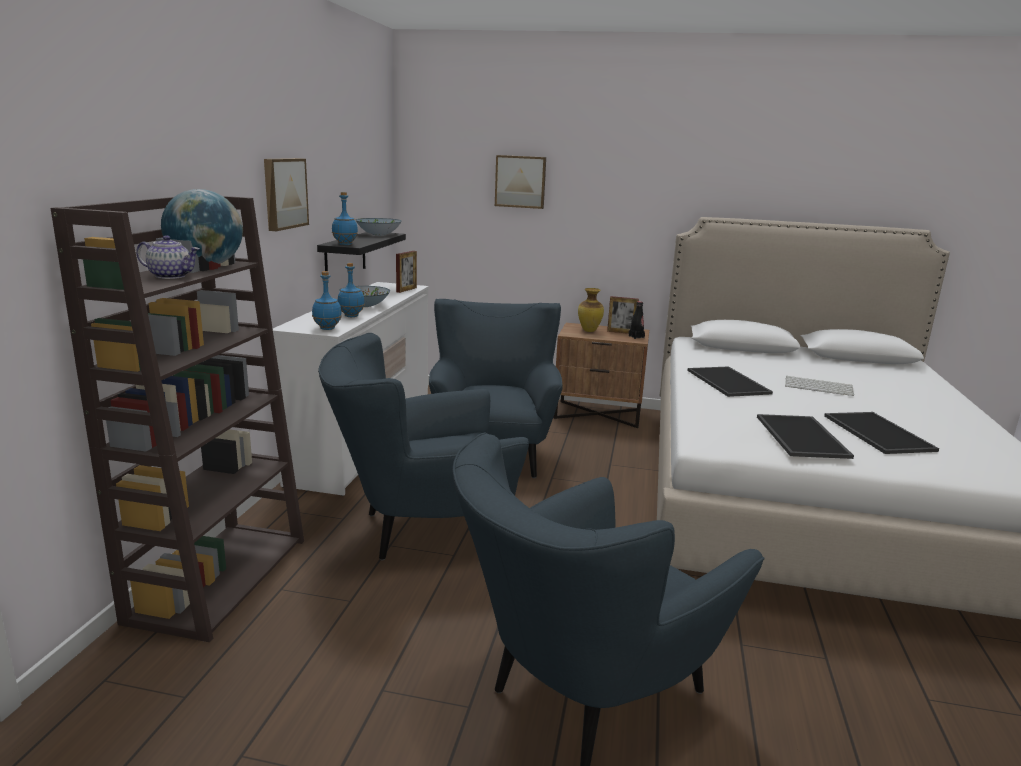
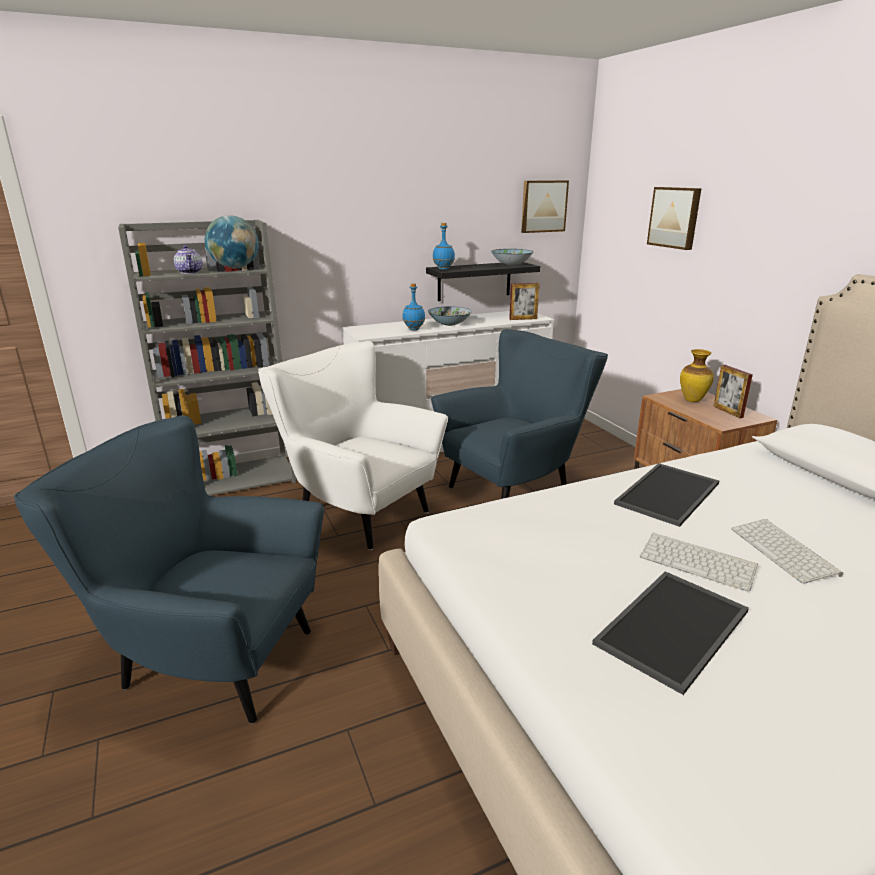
camera: 55 degrees right, 5 degrees up
brown bookcase [51,196,304,642] -> grey bookcase [118,220,297,496]
picture [264,158,309,231] -> picture moved to [521,180,569,233]
blue bottle [312,271,342,330] -> none
blue armchair [318,333,529,560] -> white armchair [258,341,448,550]
black bottle [629,301,645,339] -> none
tray [757,414,854,459] -> none
none -> keyboard [640,532,758,592]

